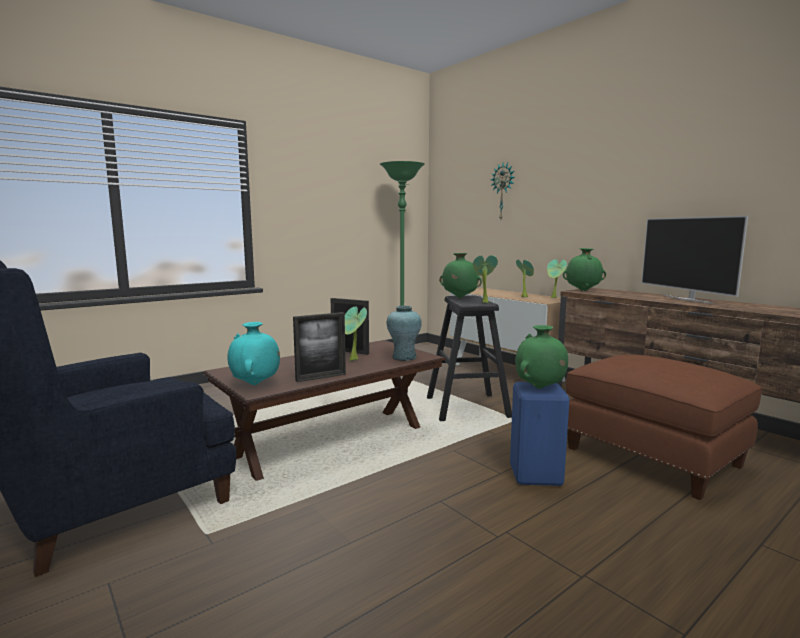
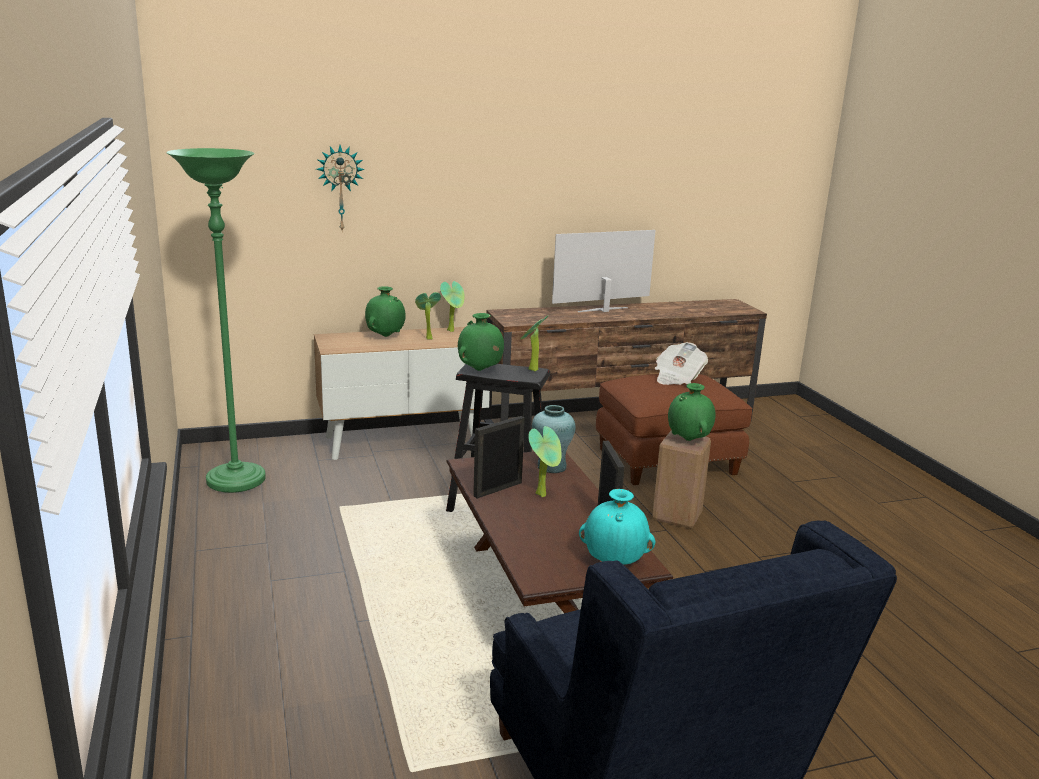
camera: 70 degrees left, 10 degrees up
blue stool [510,382,570,486] -> beige stool [652,431,711,528]
green vase [563,248,606,291] -> green vase moved to [365,286,406,337]
television [641,216,748,304] -> television turned 150 degrees clockwise [552,230,656,312]
none -> newspaper [655,342,708,385]

